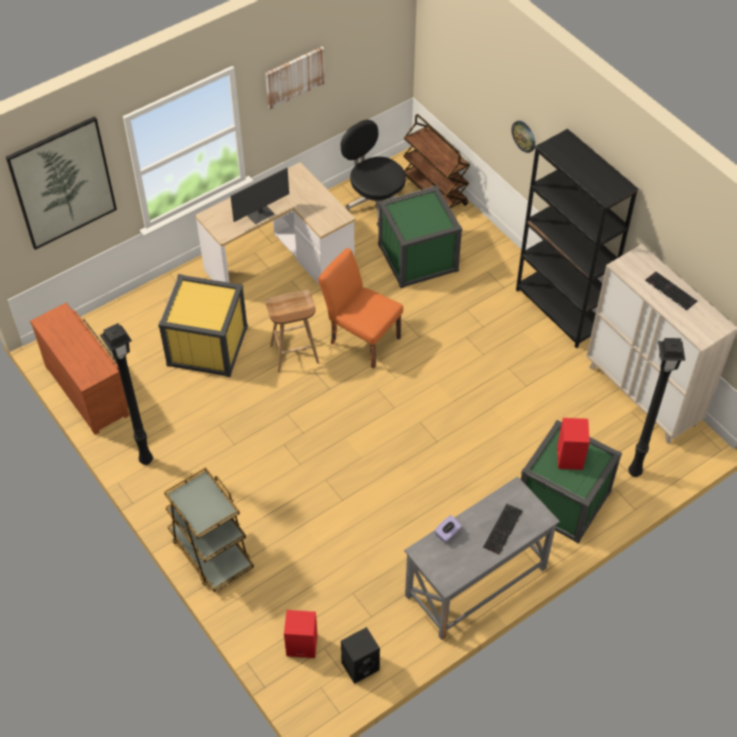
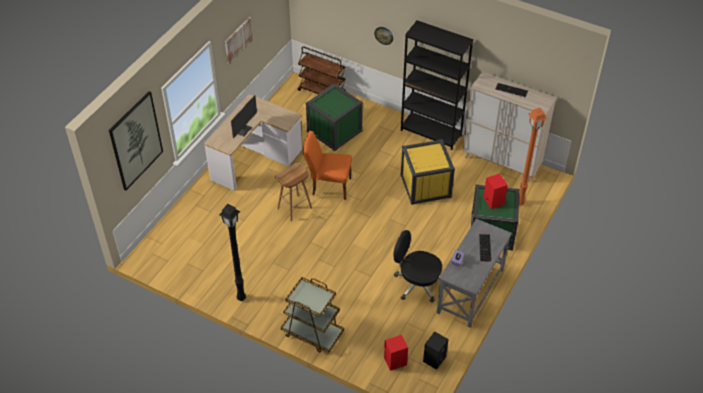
camera: 25 degrees left, 5 degrees down
brown dresser [30,303,130,435] -> none
yellow storage box [158,274,248,377] -> yellow storage box moved to [400,139,455,205]
black office chair [341,120,406,227] -> black office chair moved to [393,230,442,303]
black floor lamp [628,338,685,477] -> orange floor lamp [519,108,547,206]

